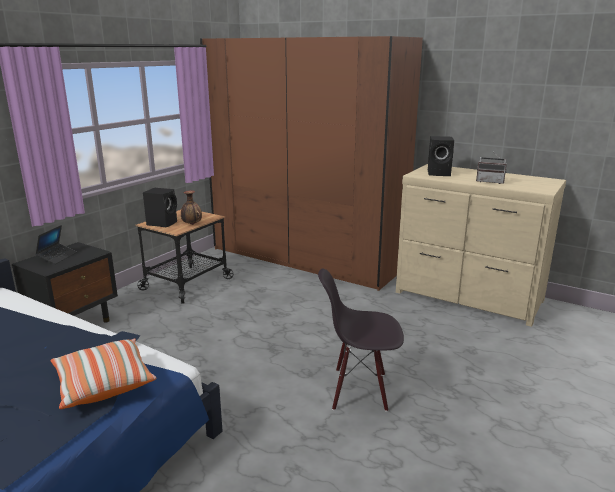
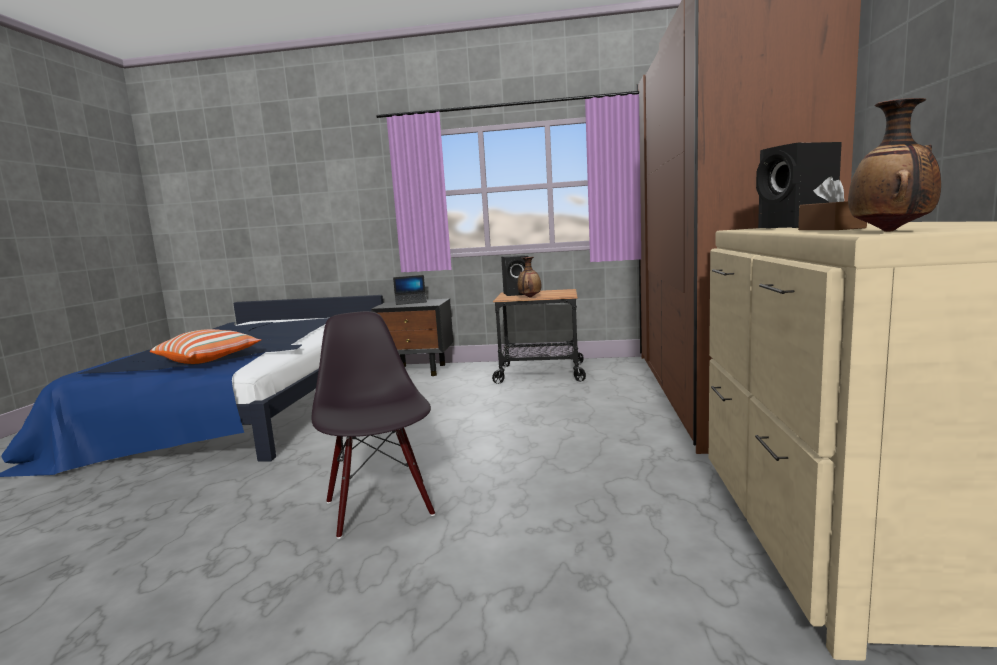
camera: 65 degrees right, 10 degrees down
radio [476,150,507,184] -> brown tissue box [798,177,867,230]
none -> vase [848,98,941,232]

